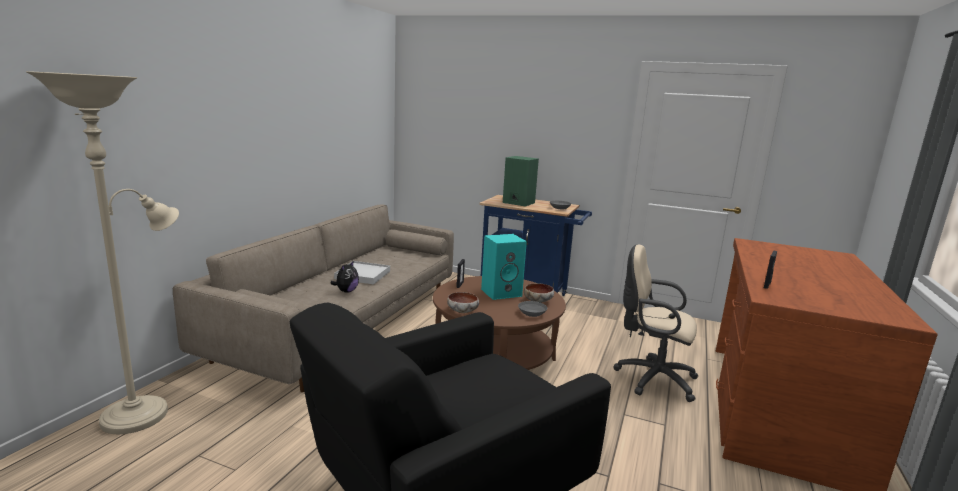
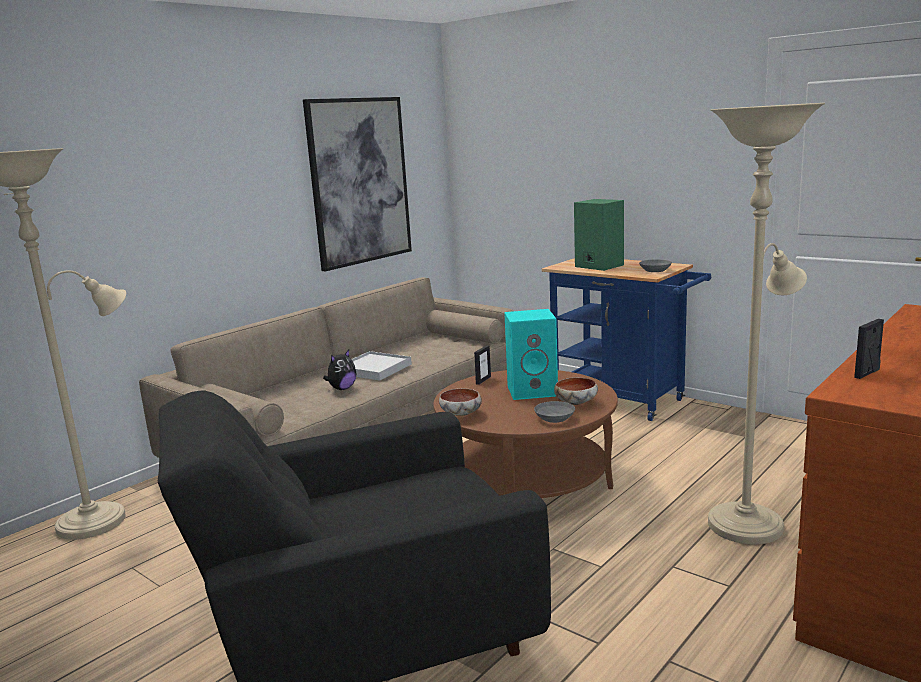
camera: 20 degrees right, 0 degrees up
beige office chair [613,244,699,402] -> beige floor lamp [708,103,825,544]
none -> picture [303,97,412,271]

